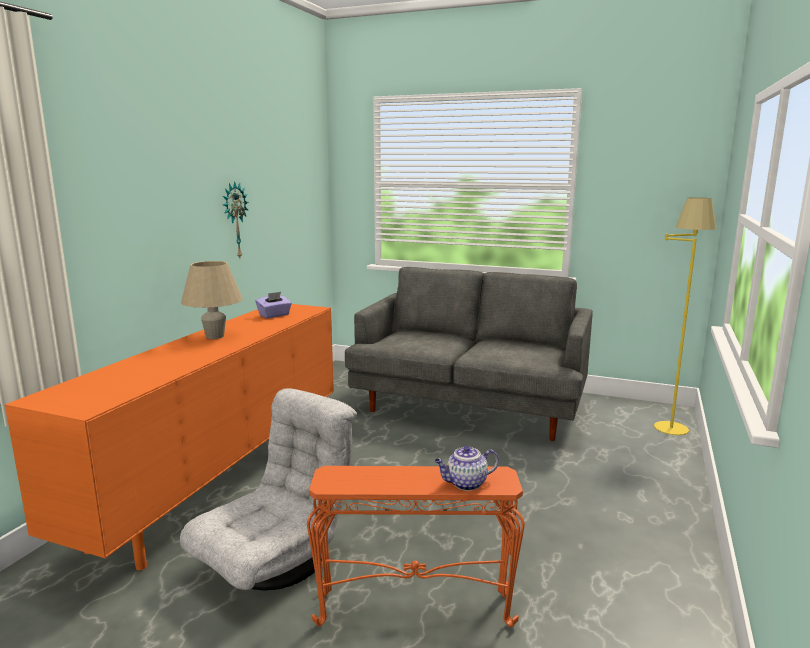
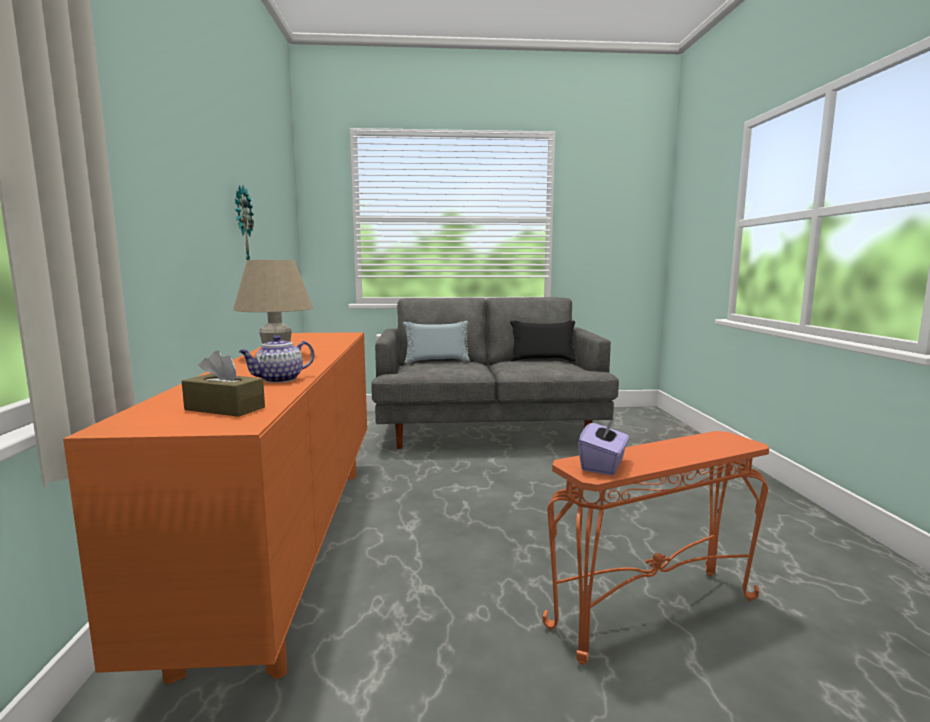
camera: 25 degrees left, 5 degrees down
grey armchair [180,388,357,591] -> none
purple tissue box [256,292,292,318] -> purple tissue box moved to [578,416,629,475]
teapot [435,446,499,491] -> teapot moved to [239,335,314,383]
yellow floor lamp [654,198,717,435] -> none
none -> brown tissue box [182,351,265,417]
none -> blue pillow [403,321,470,364]
none -> black pillow [510,320,576,362]

